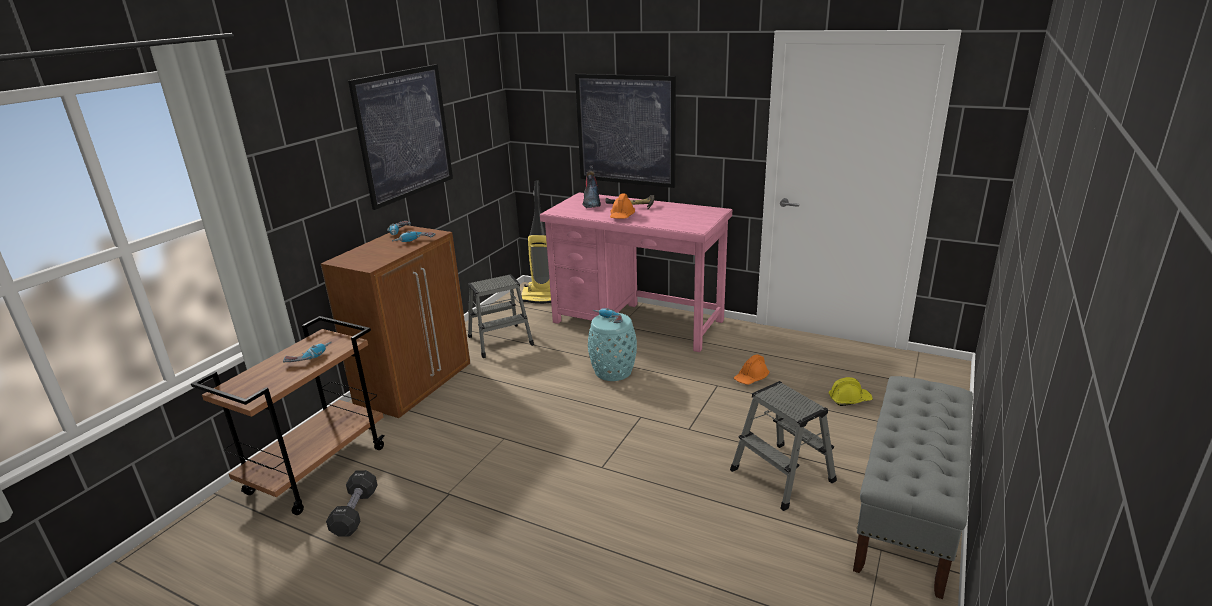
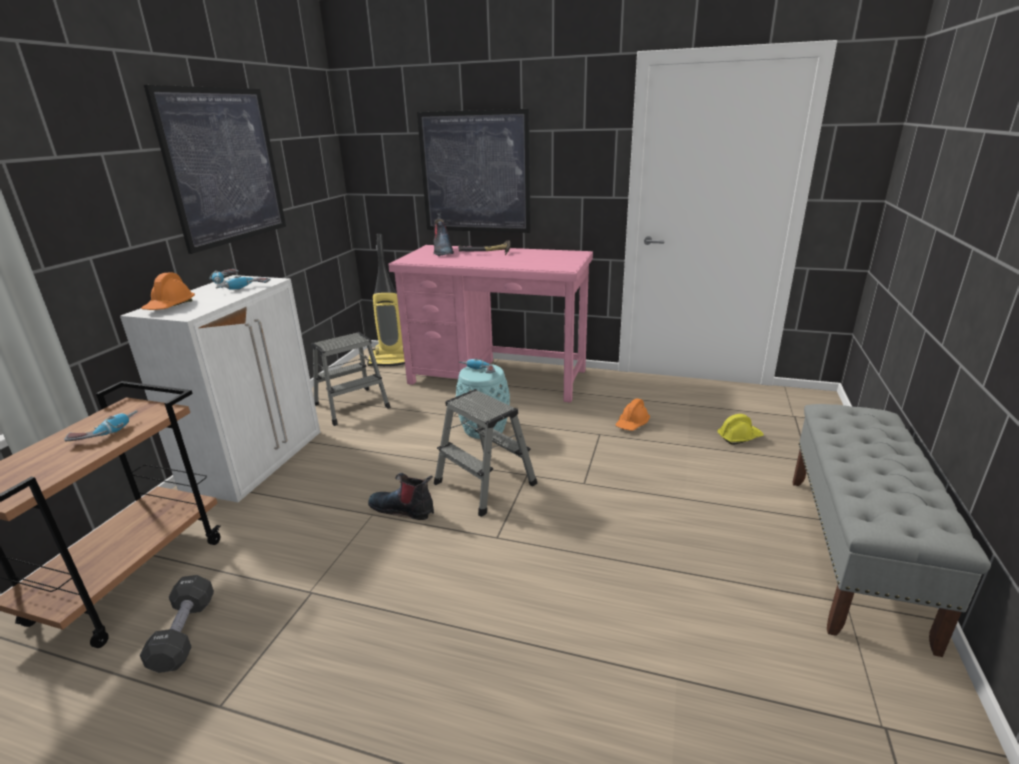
camera: 10 degrees left, 0 degrees up
brown cabinet [321,225,470,418] -> white cabinet [120,275,320,502]
orange hard hat [610,194,635,219] -> orange hard hat moved to [141,273,195,310]
grey step ladder [730,381,837,511] -> grey step ladder moved to [434,389,537,517]
none -> boot [368,473,434,520]

